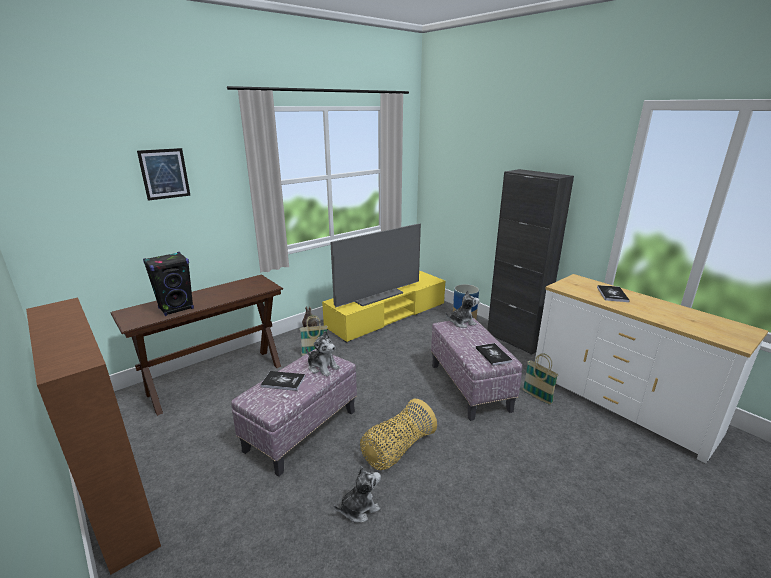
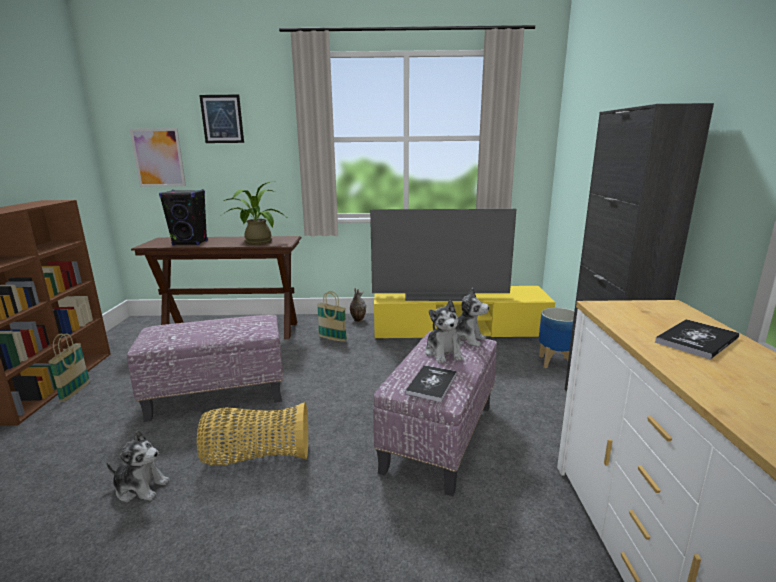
camera: 40 degrees right, 5 degrees down
book [260,371,305,391] -> none
plush toy [306,331,340,377] -> plush toy moved to [425,300,464,364]
basket [523,353,558,405] -> basket moved to [48,333,90,401]
none -> picture [130,128,186,187]
none -> potted plant [222,181,289,245]

